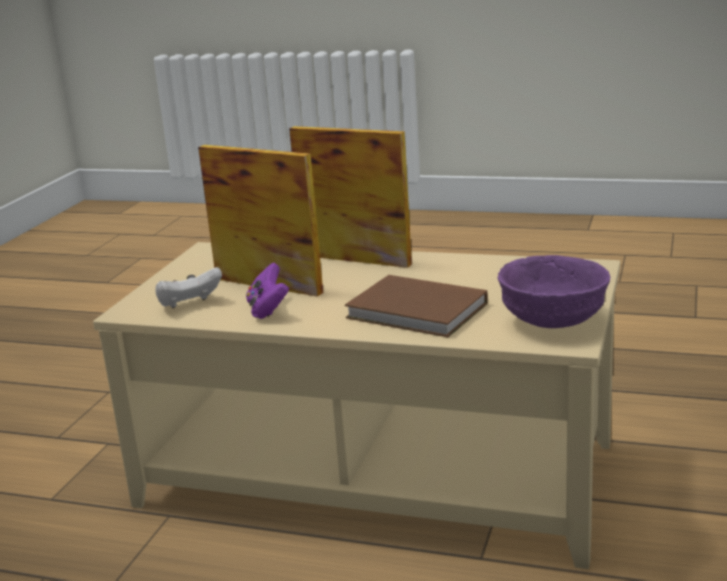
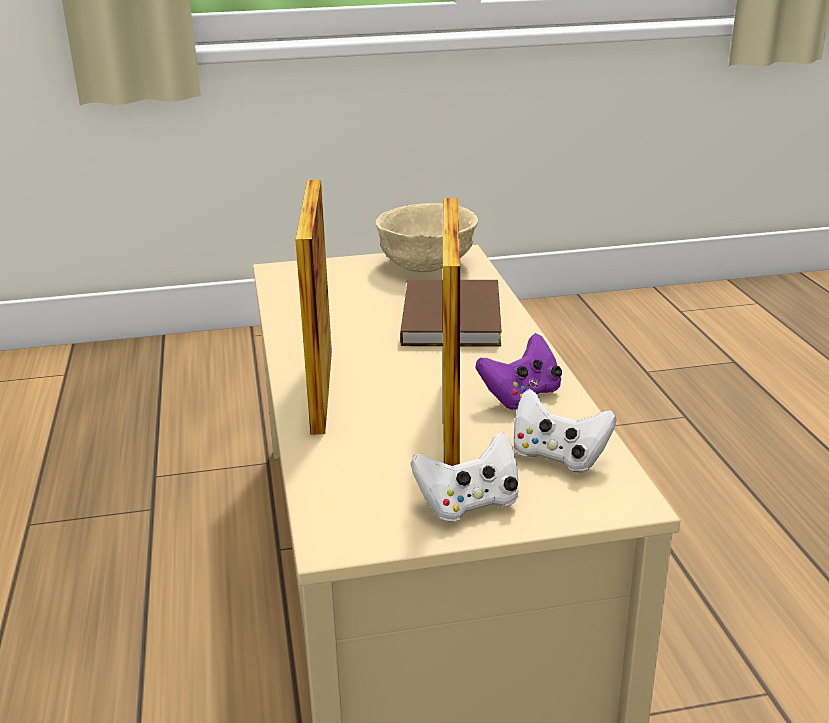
camera: 120 degrees left, 5 degrees up
purple bowl [497,255,610,328] -> beige bowl [375,203,478,272]
none -> white game controller [410,432,519,522]

